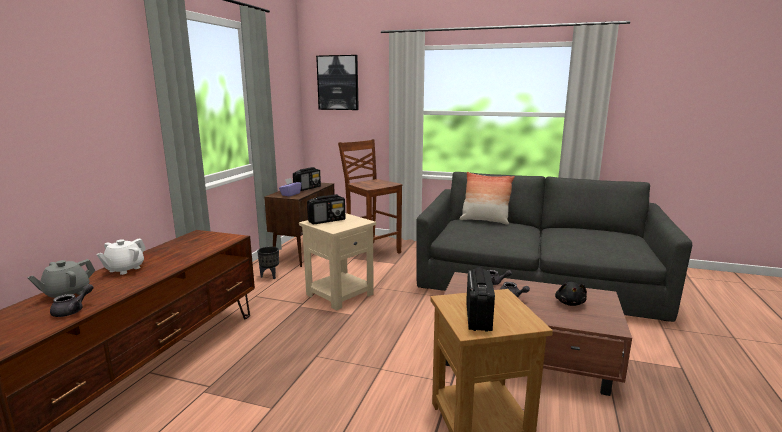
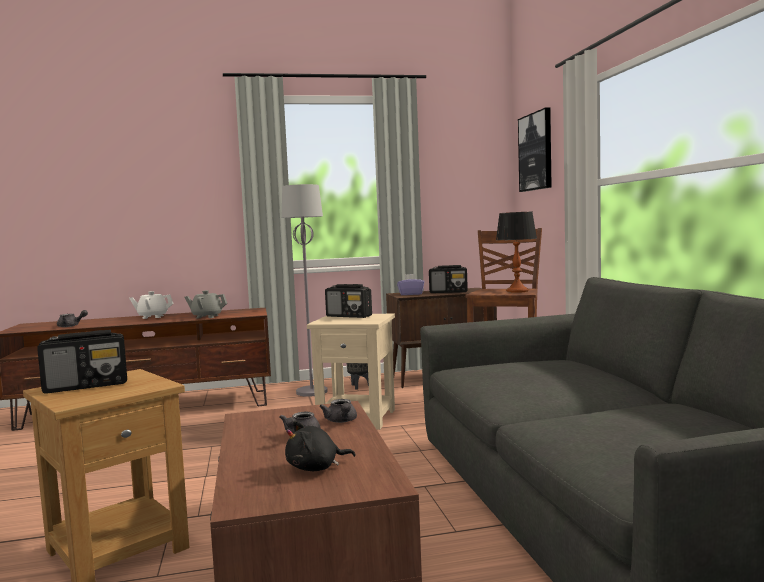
camera: 60 degrees right, 10 degrees down
grey teapot [27,259,96,298] -> grey teapot moved to [184,290,227,319]
pillow [460,172,515,225] -> none
none -> grey floor lamp [282,184,328,397]
none -> table lamp [496,212,537,293]

